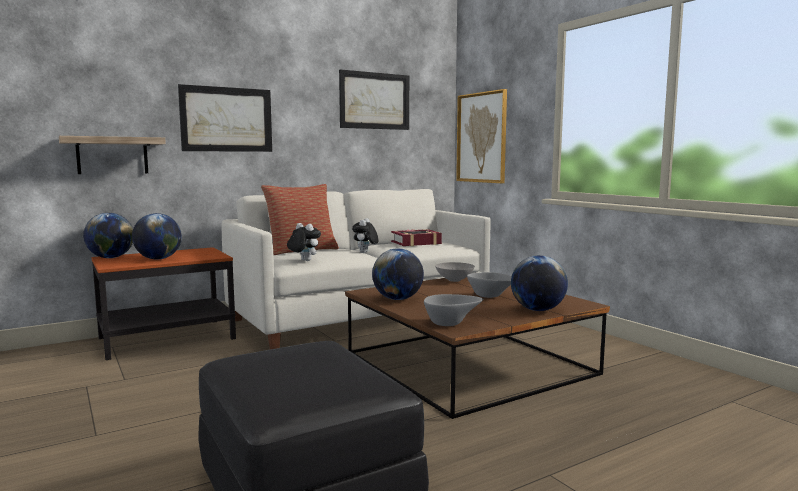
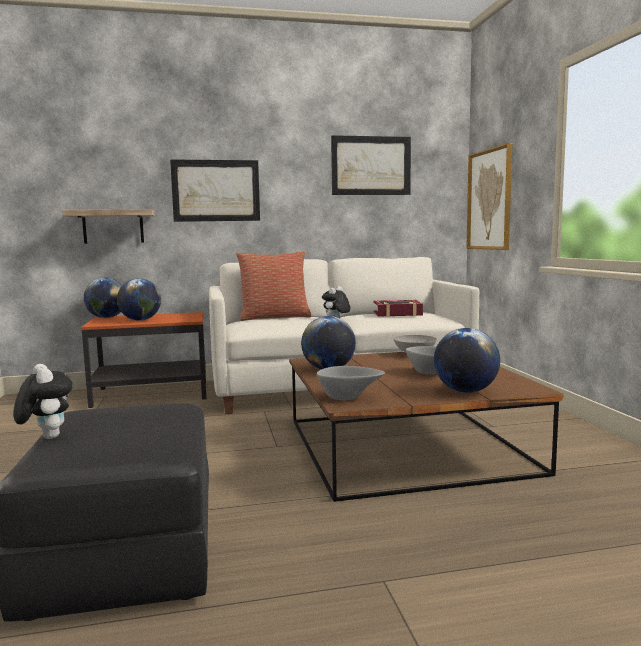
camera: 20 degrees right, 0 degrees up
plush toy [287,223,321,261] -> plush toy moved to [13,364,73,439]

